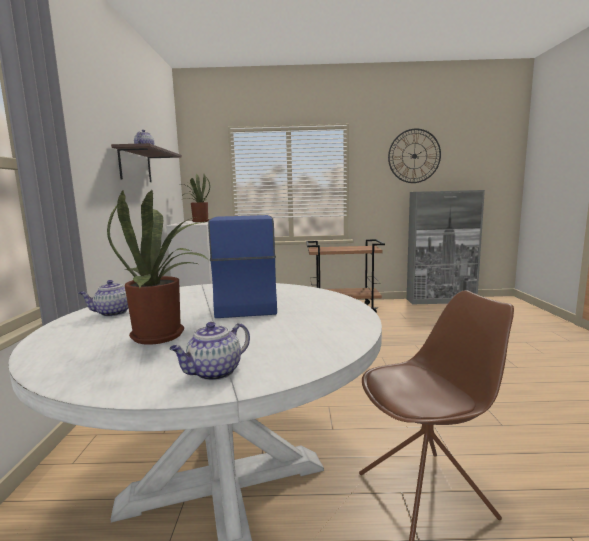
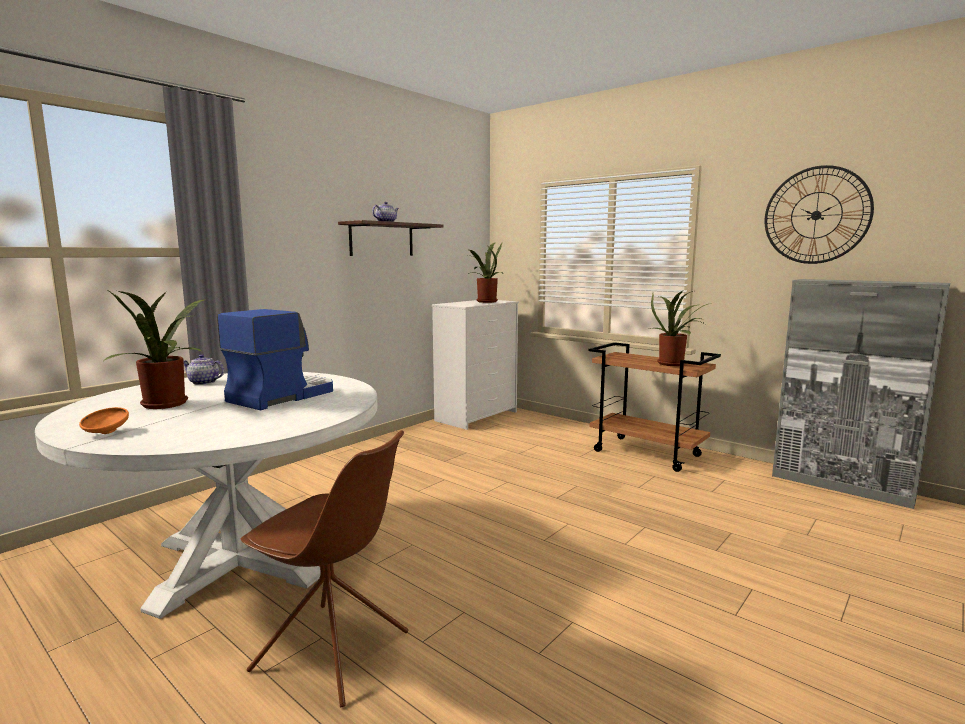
camera: 40 degrees right, 0 degrees up
teapot [169,322,250,381] -> orange bowl [79,407,129,434]
none -> potted plant [647,291,712,366]

